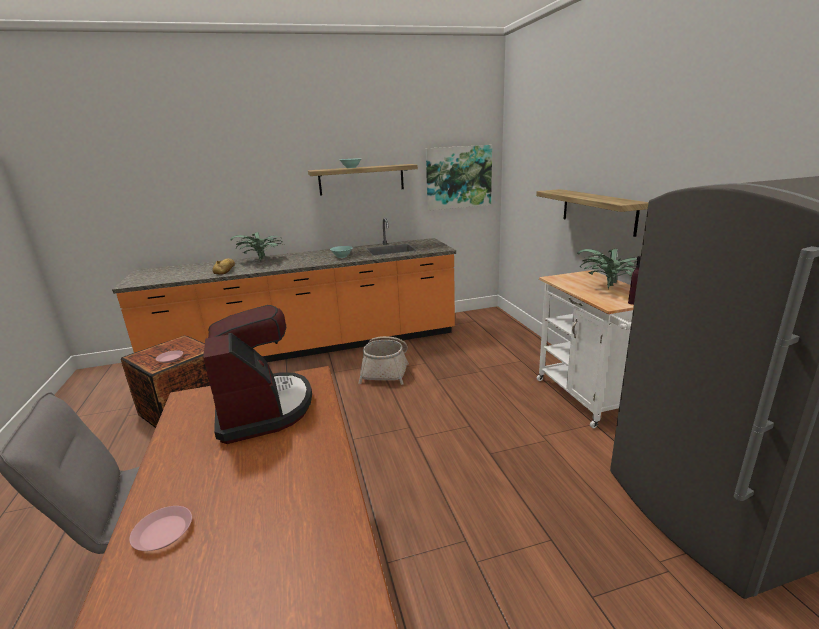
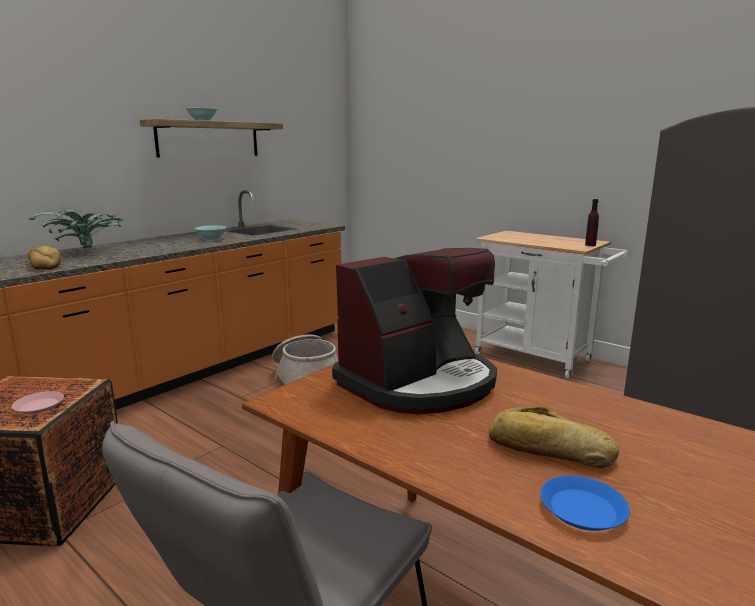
camera: 35 degrees left, 5 degrees down
pink plate [129,506,192,551] -> blue plate [540,475,630,531]
coffee machine [203,305,312,444] -> coffee machine turned 105 degrees clockwise [332,248,497,415]
picture [426,145,492,211] -> none
shelf [536,189,649,237] -> none
potted plant [577,248,637,289] -> none
none -> bread [489,406,619,468]

